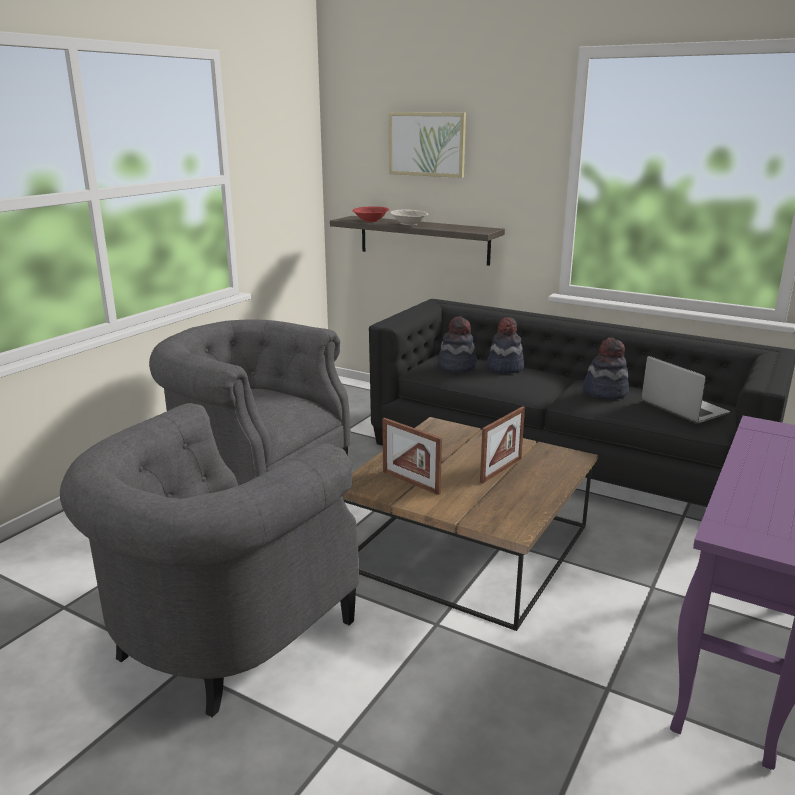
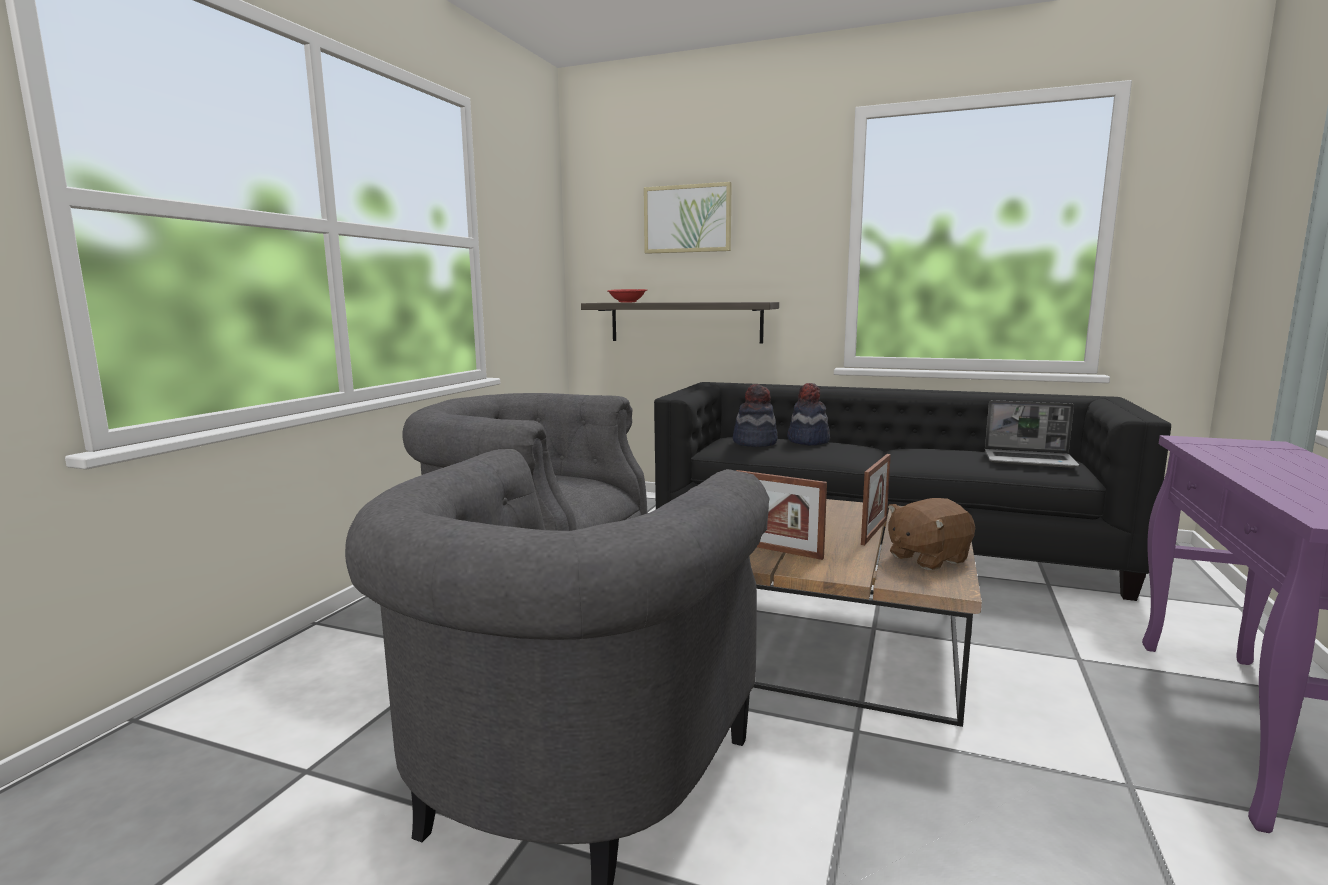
camera: 10 degrees left, 10 degrees down
beige bowl [390,210,428,226] -> none
hat [583,338,629,400] -> none
laptop [642,356,730,424] -> laptop turned 150 degrees clockwise [985,400,1079,468]
none -> brown plush toy [888,498,975,570]

